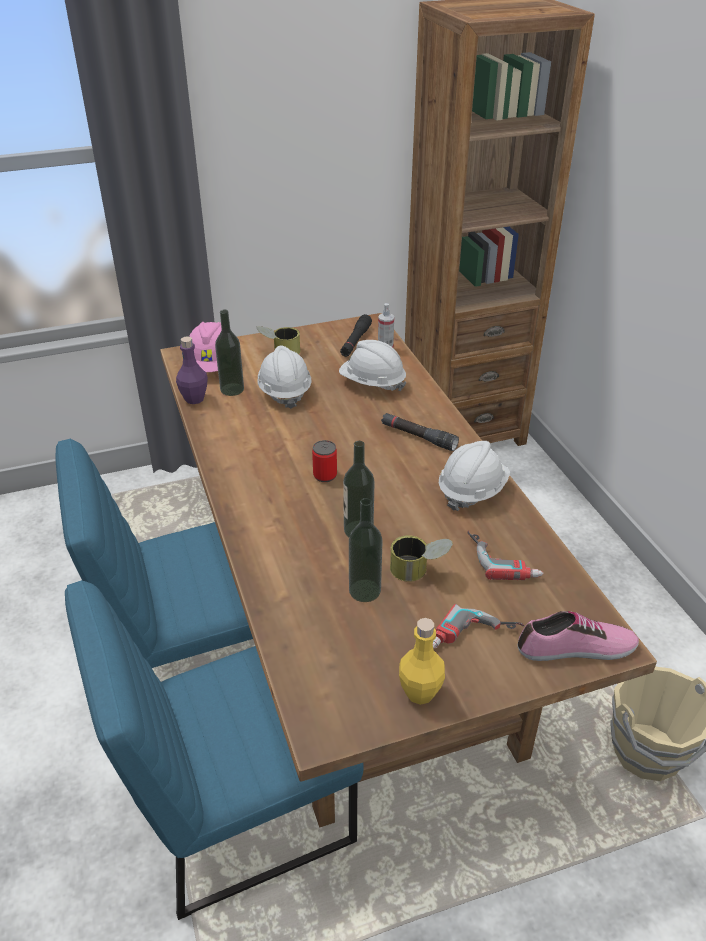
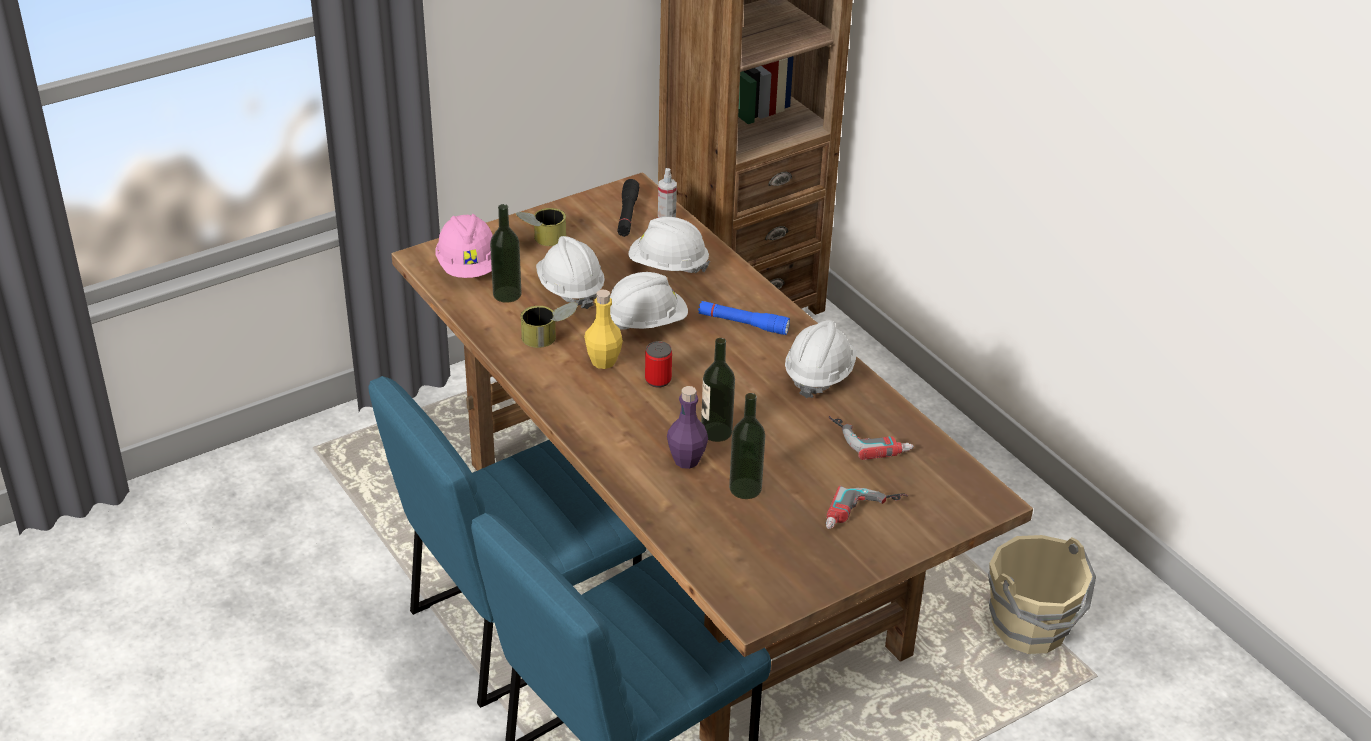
camera: 15 degrees left, 0 degrees up
purple bottle [176,336,208,404] -> purple bottle moved to [667,386,708,469]
black flashlight [381,413,459,451] -> blue flashlight [698,301,790,335]
can [390,535,453,582] -> can moved to [520,302,578,348]
yellow bottle [399,618,445,705] -> yellow bottle moved to [584,290,623,369]
shoe [518,611,639,661] -> none
none -> white hard hat [610,272,688,330]

